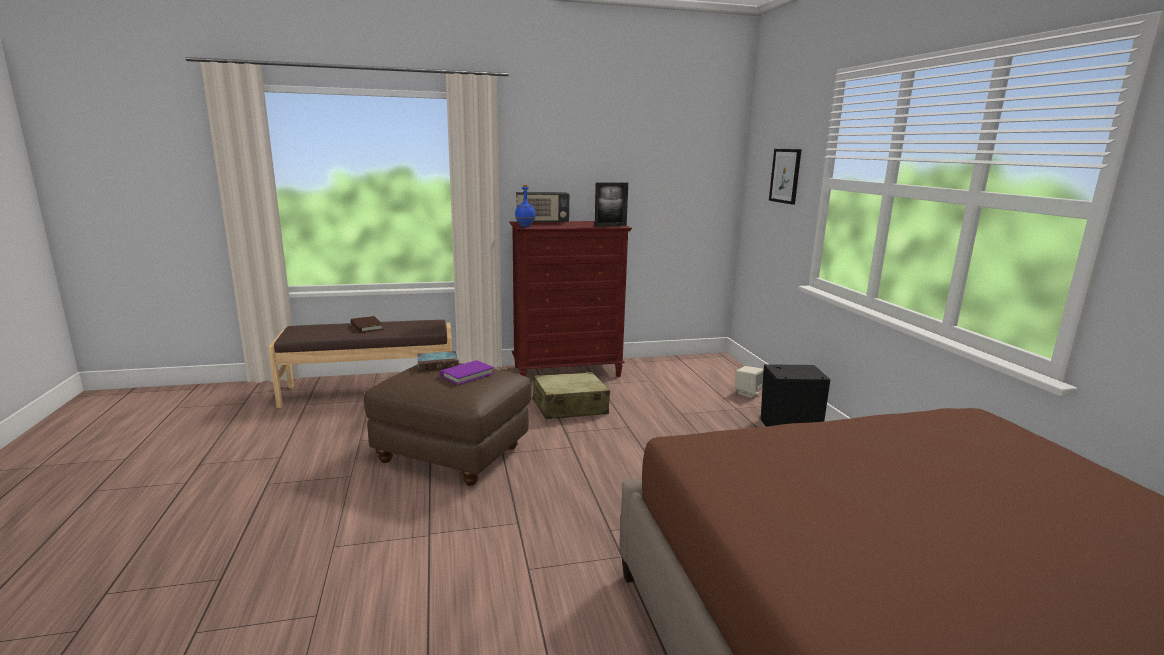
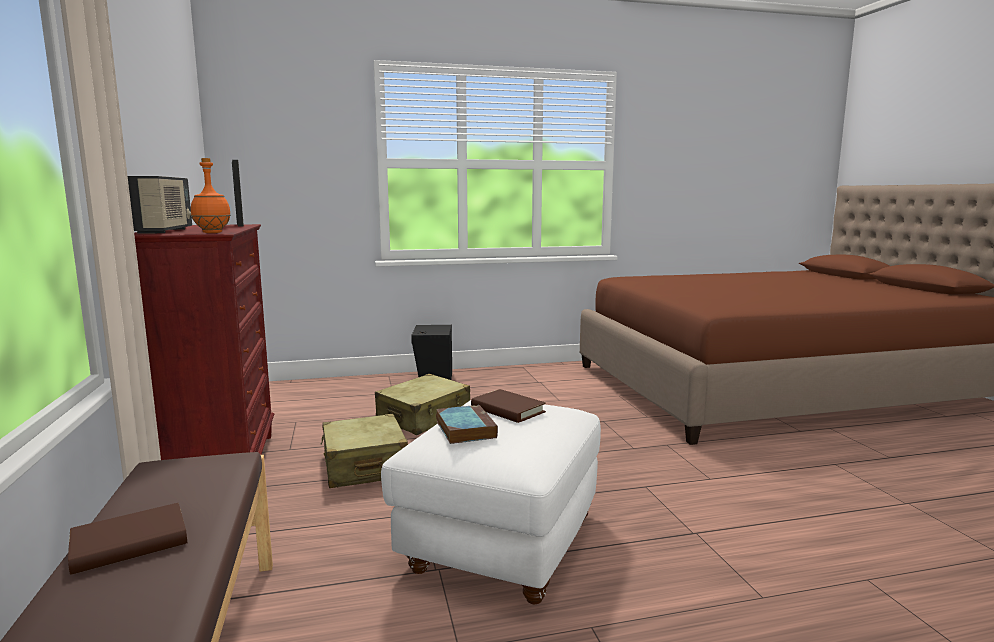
camera: 90 degrees left, 5 degrees down
brown ottoman [364,363,532,486] -> white ottoman [381,400,601,604]
purple book [440,360,494,385] -> brown book [471,389,546,423]
blue bottle [515,185,536,227] -> orange bottle [191,158,231,233]
beige speaker [735,366,764,398] -> none
picture [769,149,802,205] -> none
none -> beige suitcase [375,374,470,435]

